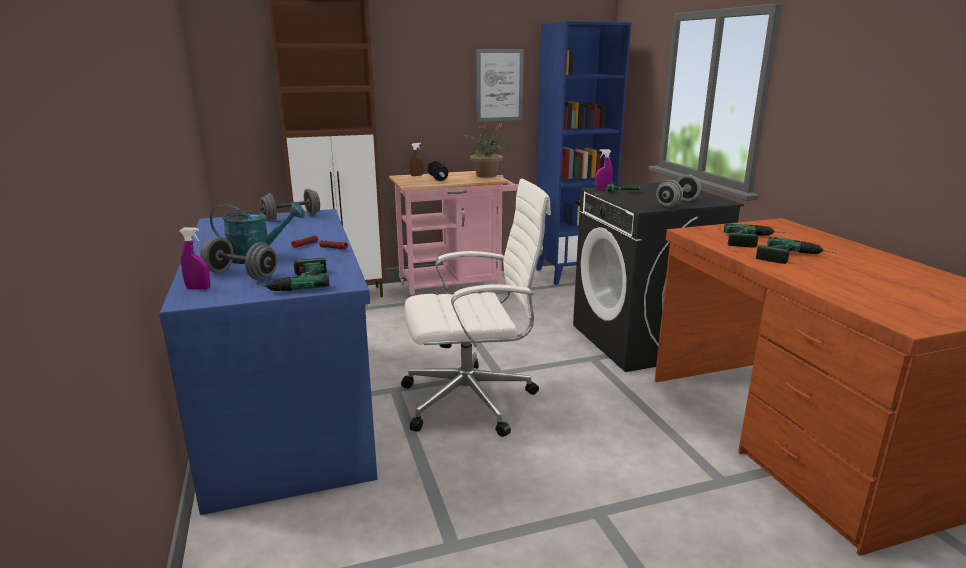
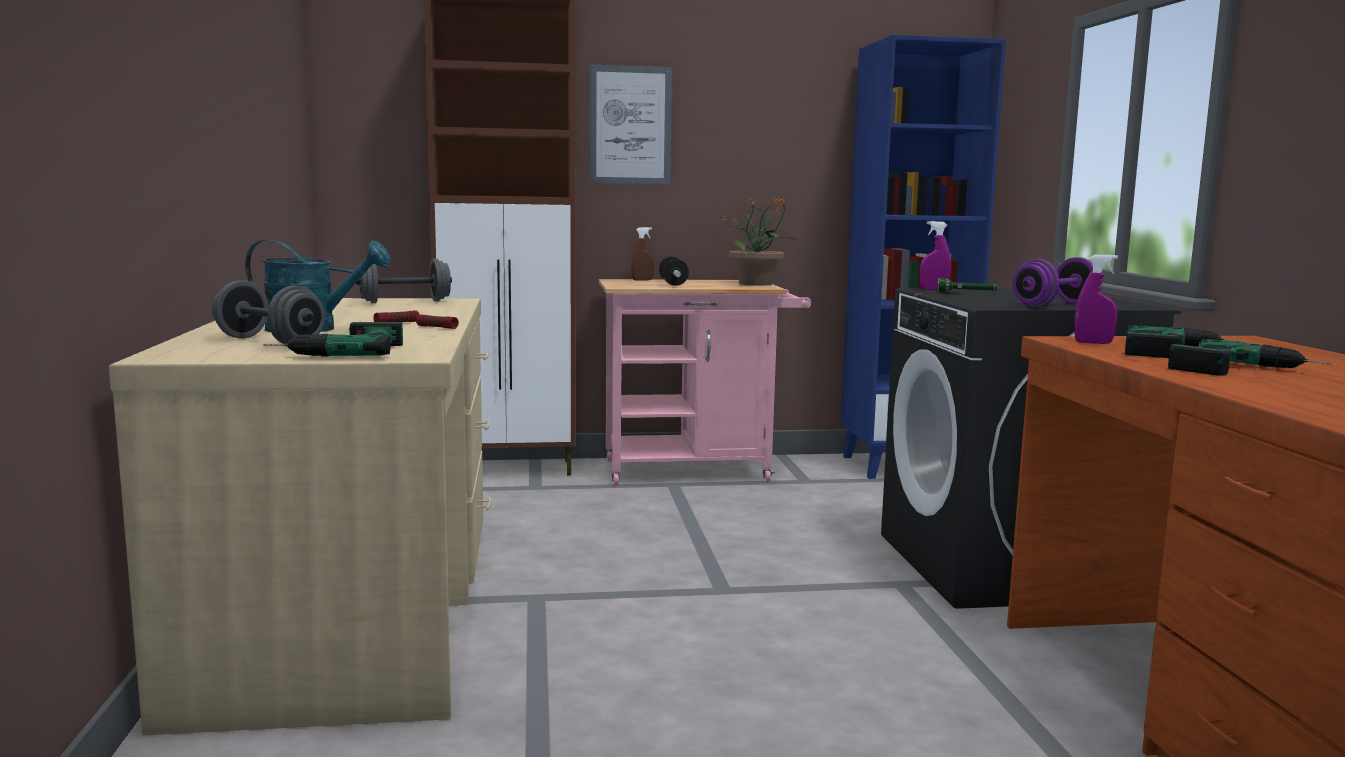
camera: 10 degrees right, 10 degrees down
blue desk [159,209,377,515] -> beige desk [109,298,491,735]
purple spray bottle [180,227,210,290] -> purple spray bottle moved to [1074,255,1118,344]
white office chair [401,179,551,437] -> none
picture [476,49,524,122] -> picture moved to [590,65,672,184]
grey dumbbell [656,175,701,207] -> purple dumbbell [1012,257,1093,307]

